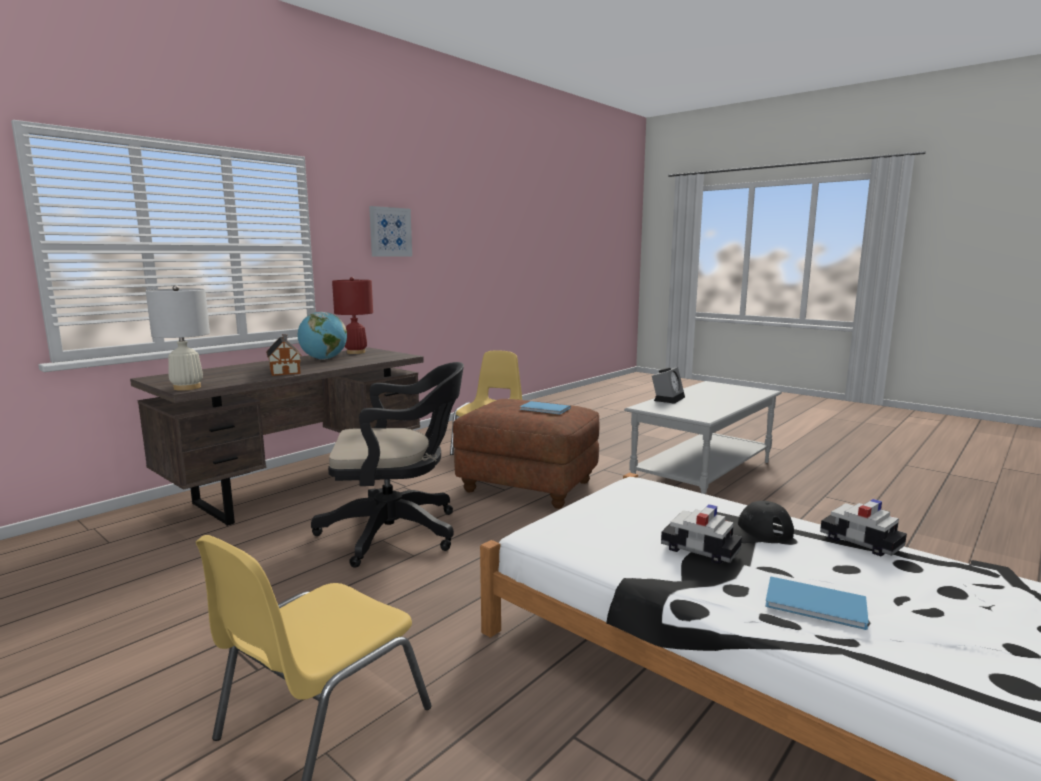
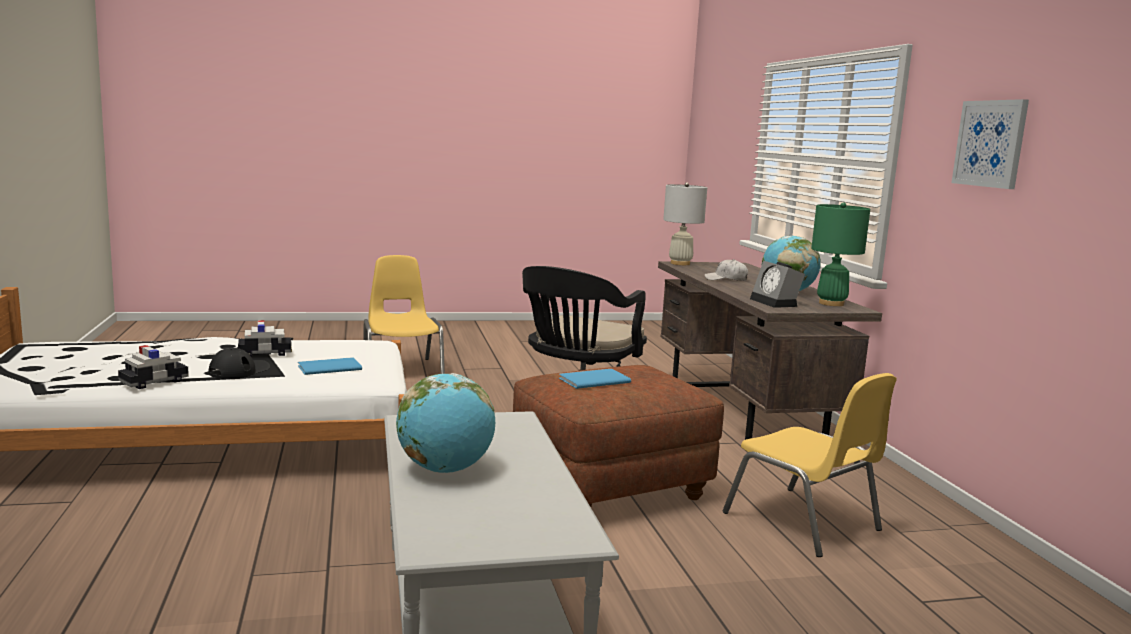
camera: 125 degrees right, 0 degrees up
toy house [266,334,302,376] -> white cap [704,259,748,281]
red table lamp [332,277,373,354] -> green table lamp [811,202,870,306]
alarm clock [652,367,685,404] -> alarm clock moved to [750,261,805,308]
blue book [765,576,869,630] -> blue book moved to [298,357,362,375]
toy car [820,499,907,557] -> toy car turned 45 degrees counterclockwise [118,345,189,389]
none -> globe [396,373,495,473]

